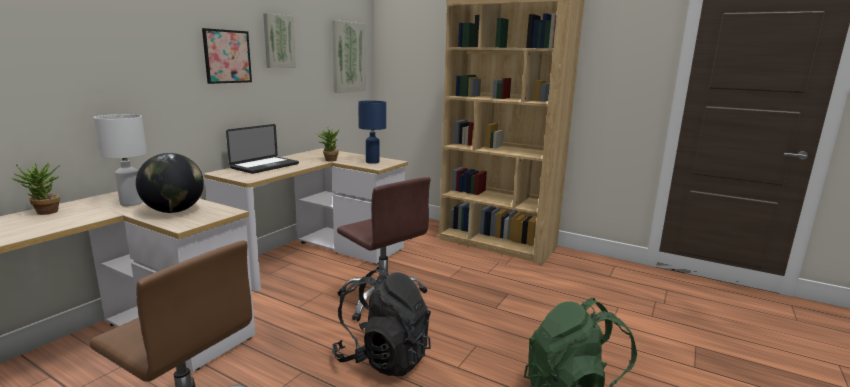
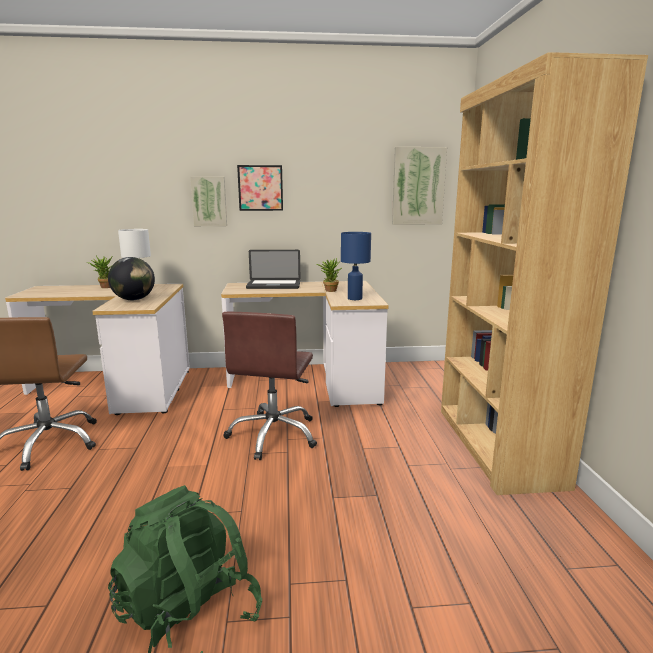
camera: 55 degrees right, 0 degrees up
picture [263,13,296,68] -> picture moved to [190,176,227,227]
black backpack [332,267,431,377] -> none

